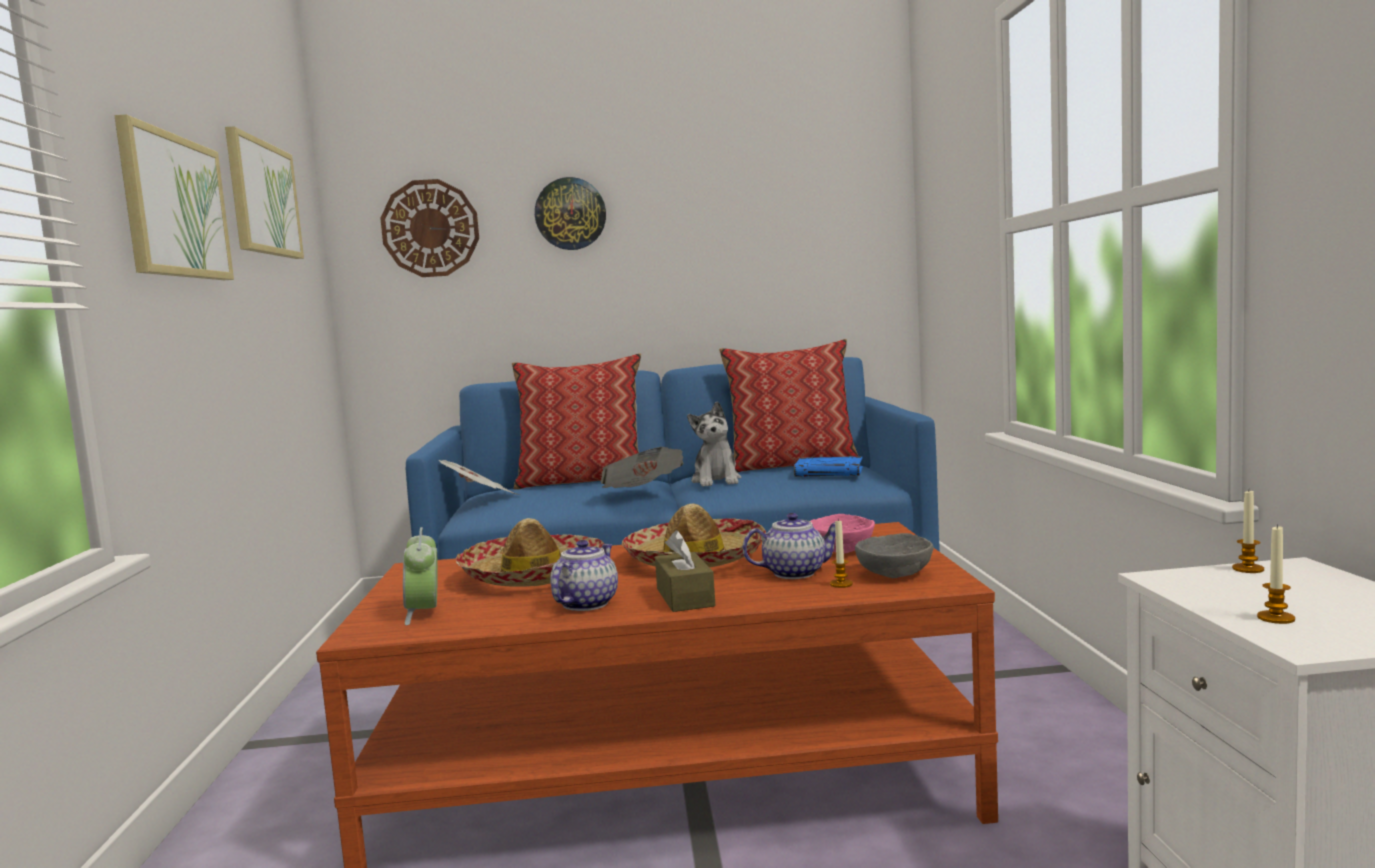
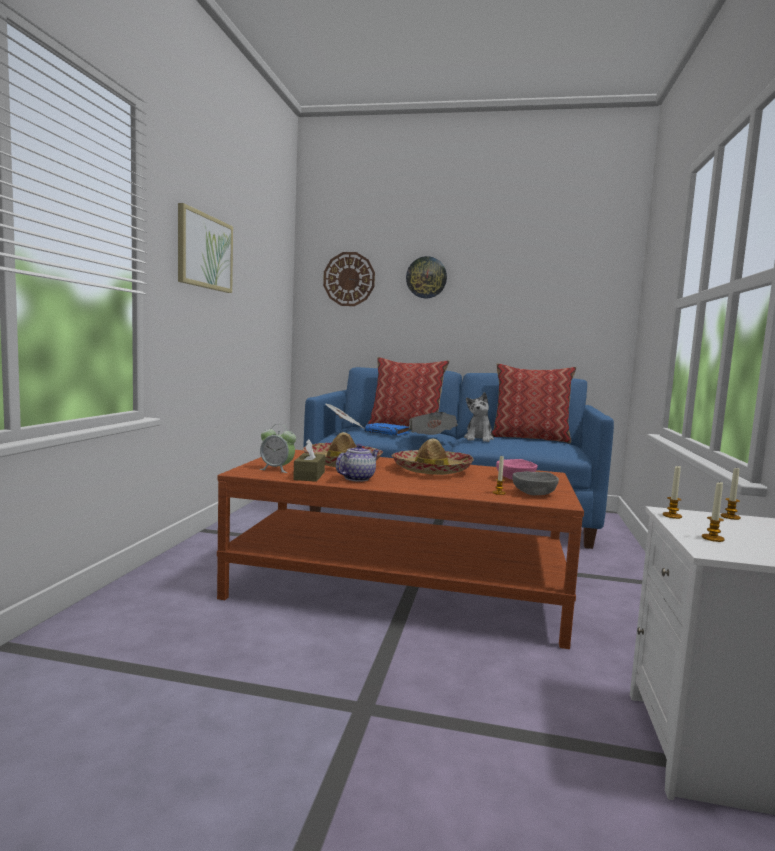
camera: 15 degrees right, 0 degrees up
picture [225,126,304,259] -> none
alarm clock [403,527,437,625] -> alarm clock turned 75 degrees counterclockwise [259,424,296,473]
brown tissue box [655,530,715,612] -> brown tissue box moved to [293,439,325,482]
teapot [743,513,835,579] -> none
blue book [794,456,863,477] -> blue book moved to [365,423,410,436]
none -> candle [663,466,682,519]

